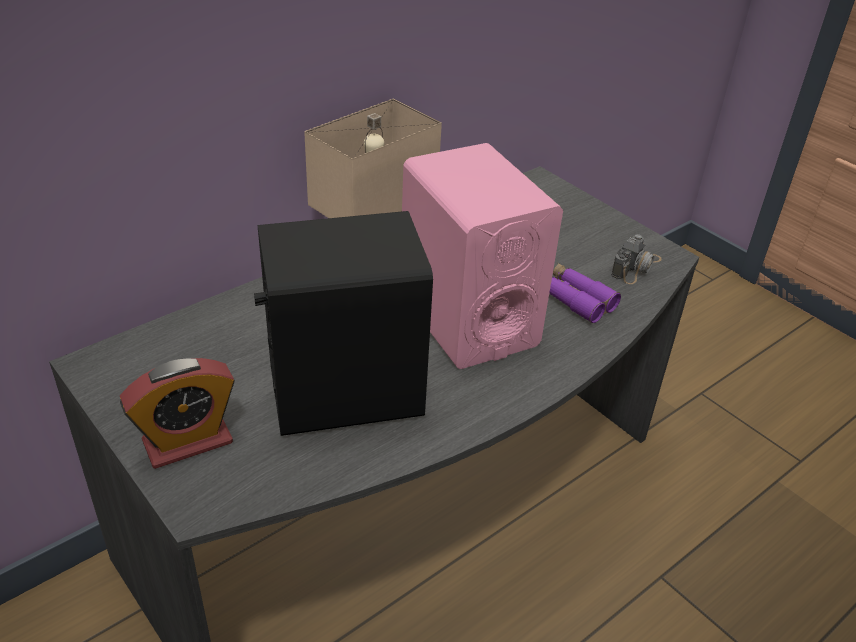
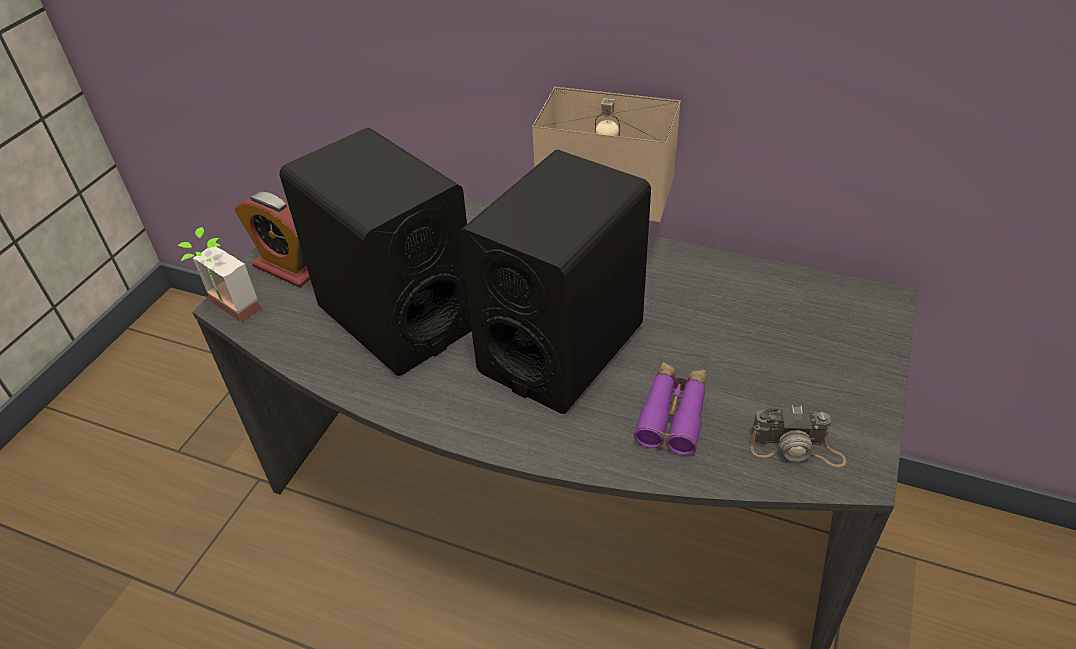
camera: 65 degrees right, 5 degrees up
pink speaker [402,143,563,369] -> black speaker [459,150,651,414]
none -> potted plant [177,227,261,322]

